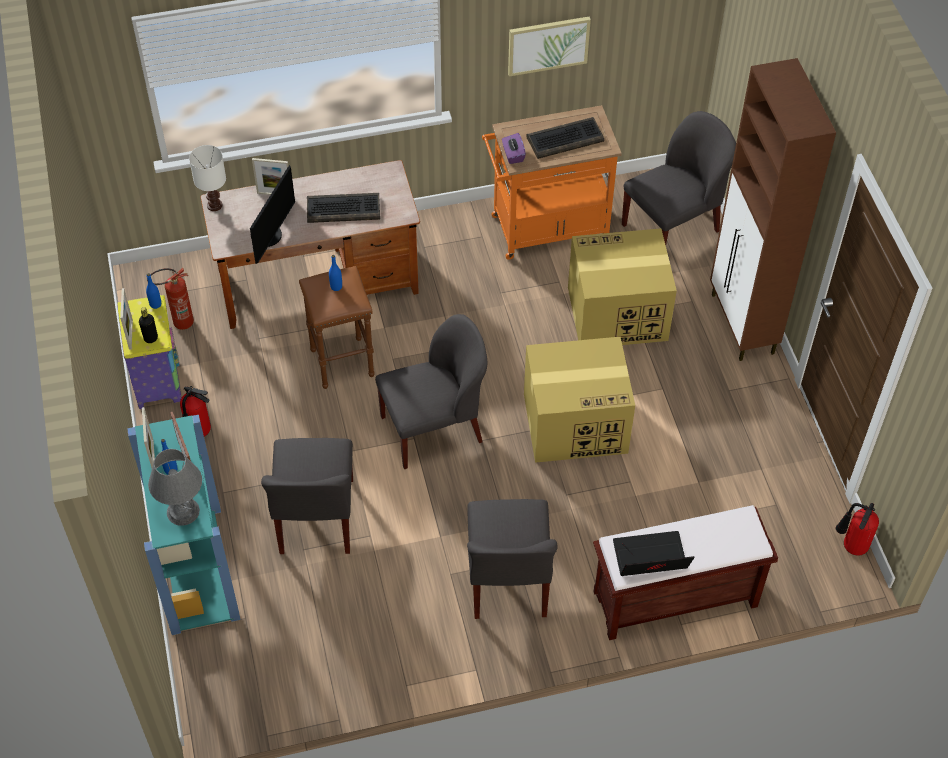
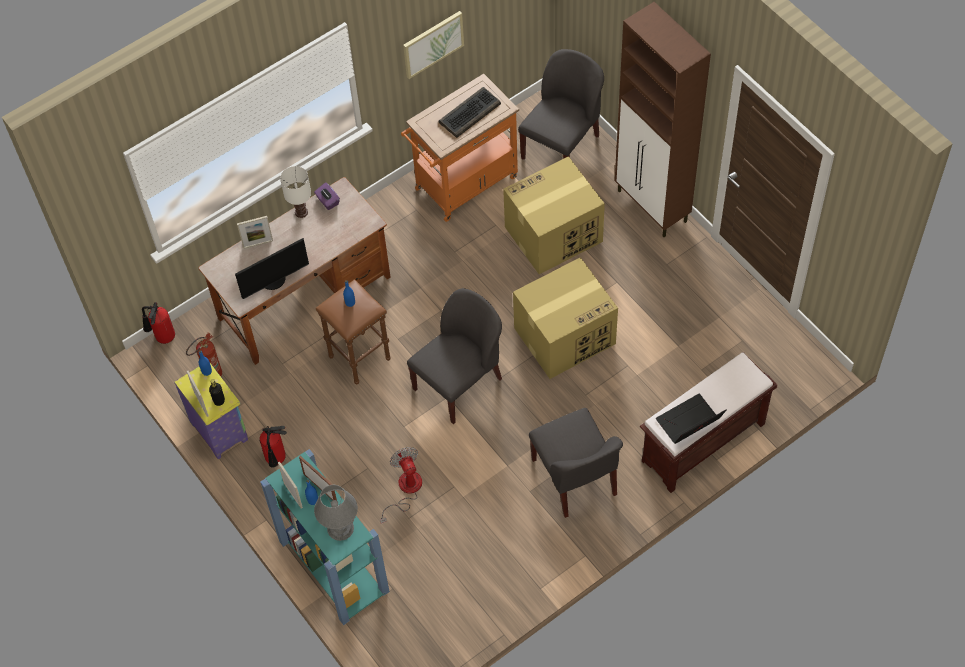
camera: 20 degrees left, 5 degrees up
white table lamp [189,145,226,211] -> white table lamp moved to [280,166,311,218]
monitor [250,165,295,264] -> monitor turned 60 degrees clockwise [235,238,309,299]
grey chair [261,438,353,554] -> fan [380,447,422,524]
keyboard [307,193,380,223] -> none
purple tissue box [502,133,526,164] -> purple tissue box moved to [314,183,340,210]
fire extinguisher [836,503,879,556] -> fire extinguisher moved to [142,302,175,344]

